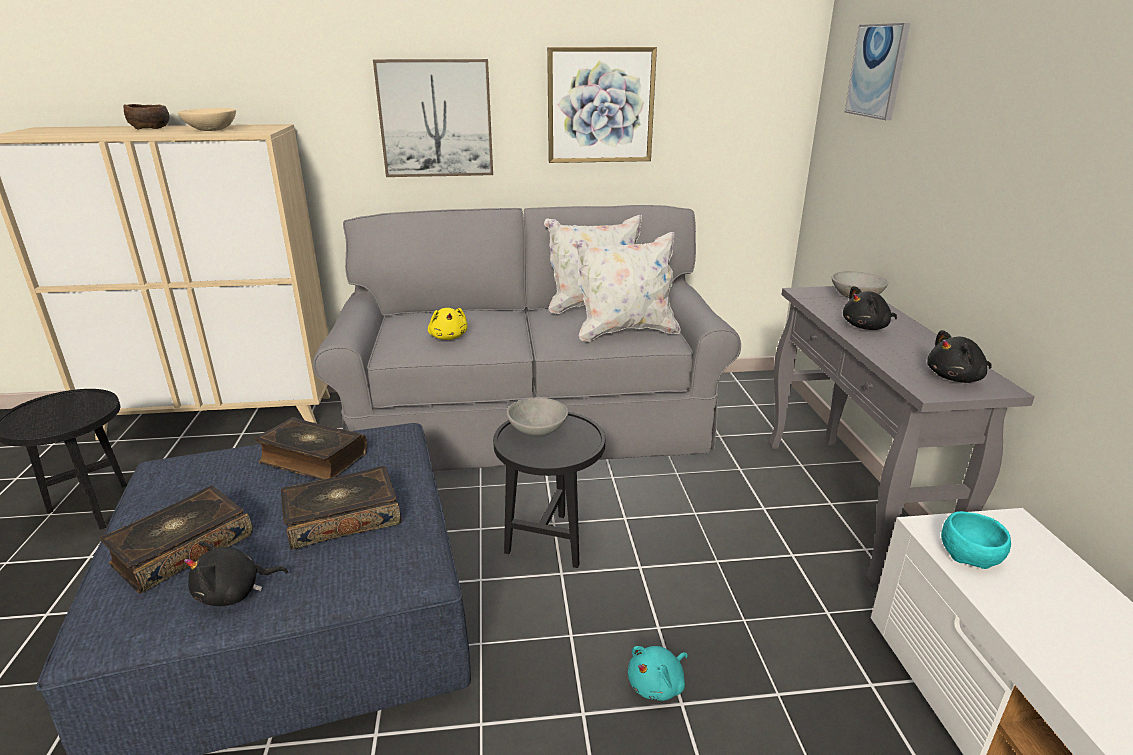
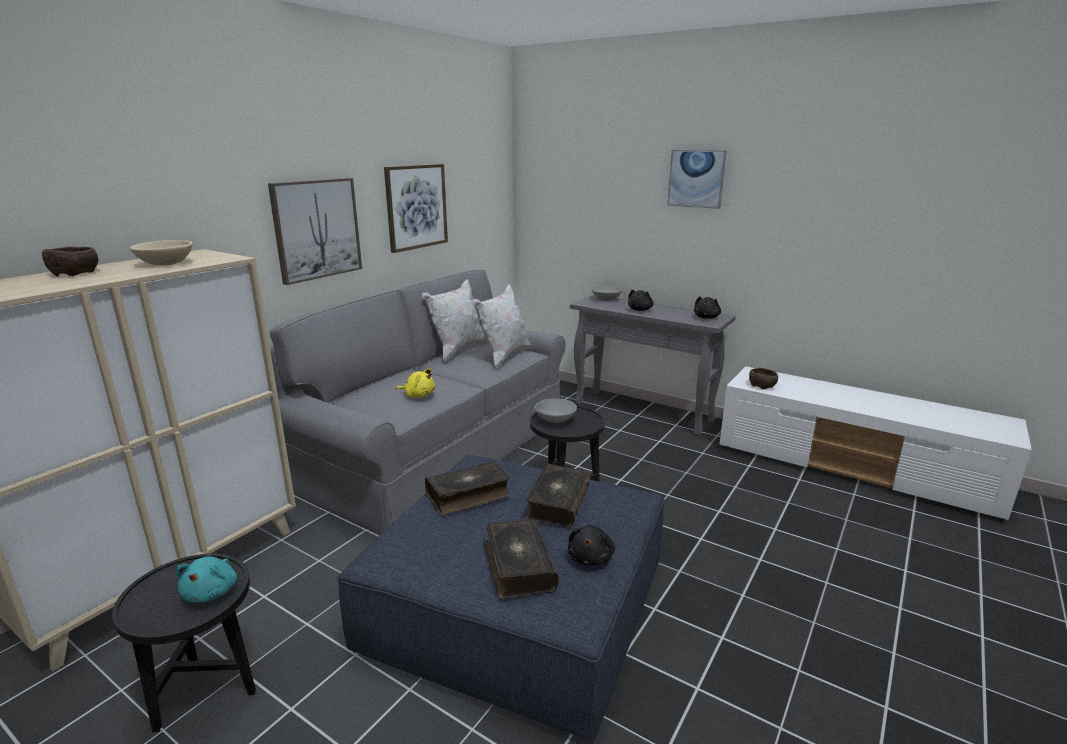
camera: 50 degrees left, 5 degrees down
turquoise plush toy [628,646,688,701] -> turquoise plush toy moved to [176,556,237,603]
picture [845,23,911,120] -> picture moved to [667,150,727,209]
turquoise bowl [941,511,1011,569] -> brown bowl [749,368,778,389]

